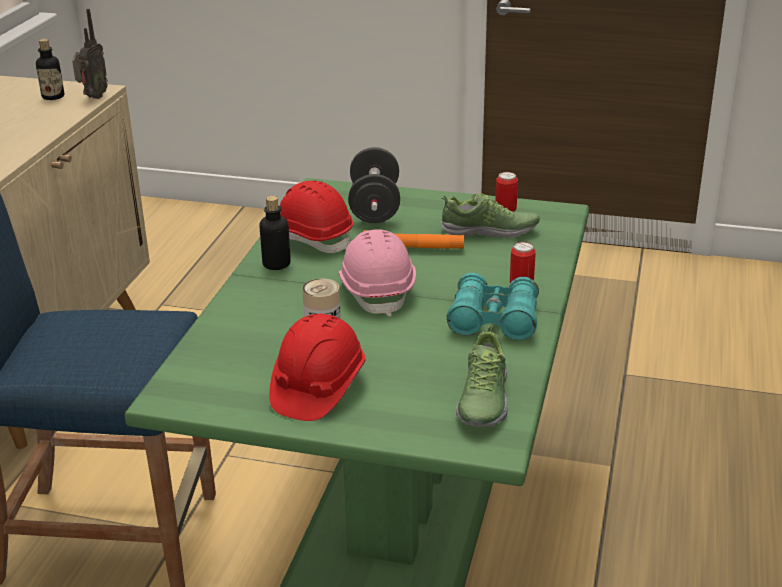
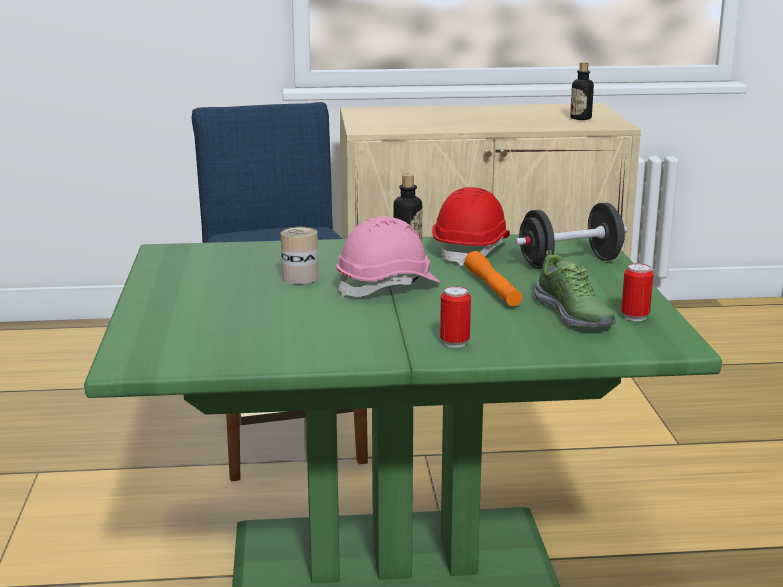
camera: 70 degrees right, 10 degrees down
radio [72,9,108,99] -> none
red hard hat [269,314,366,421] -> none
turquoise binoculars [447,273,539,340] -> none
shoe [456,326,508,427] -> none

